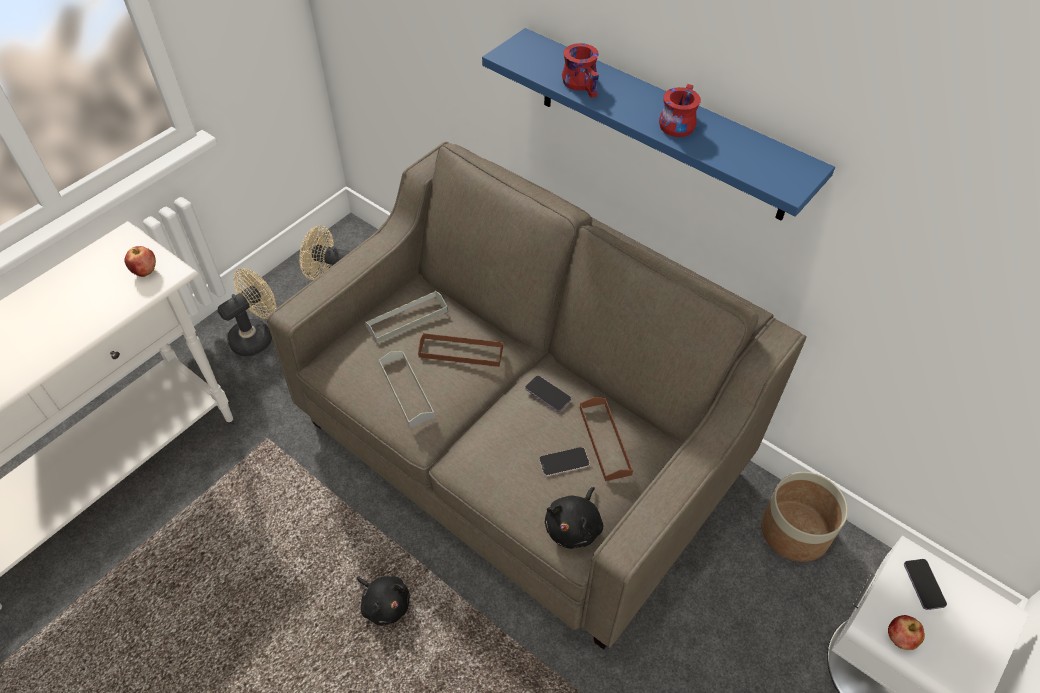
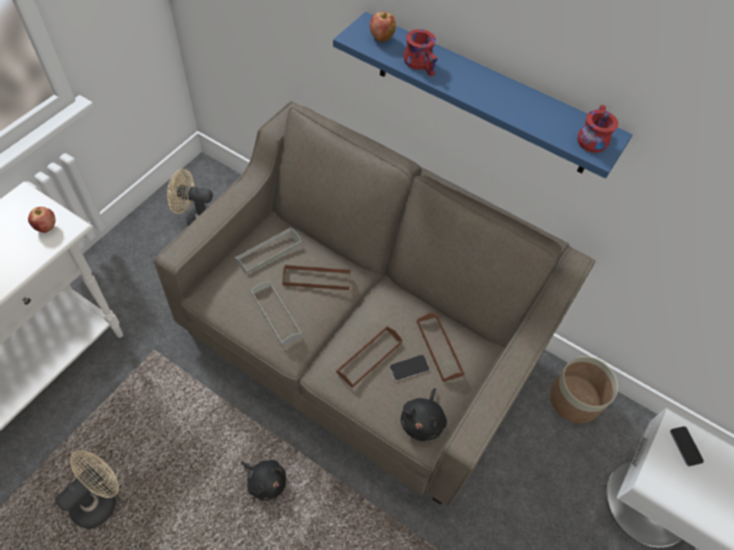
camera: 10 degrees left, 5 degrees up
beige fan [218,268,276,356] -> beige fan moved to [55,450,119,529]
phone [525,376,571,411] -> none
red mug [659,84,701,137] -> red mug moved to [577,105,619,153]
apple [888,615,925,650] -> apple moved to [370,12,396,42]
none -> brown tray [336,326,402,388]

